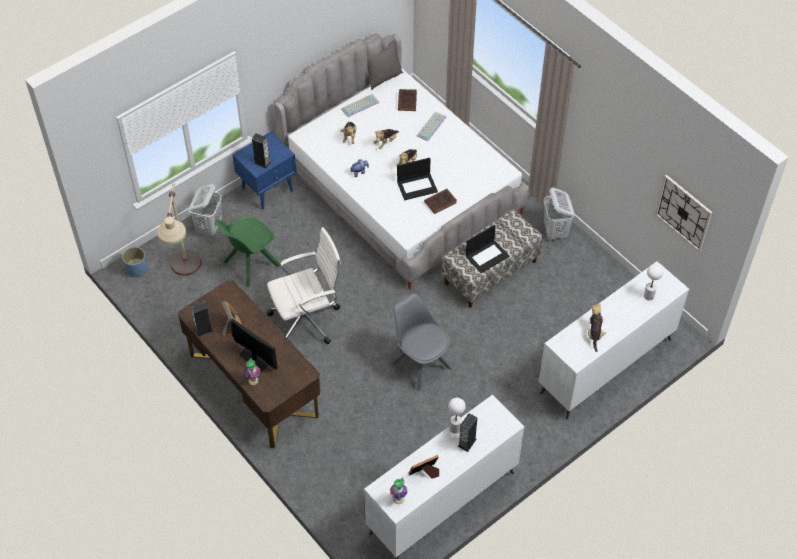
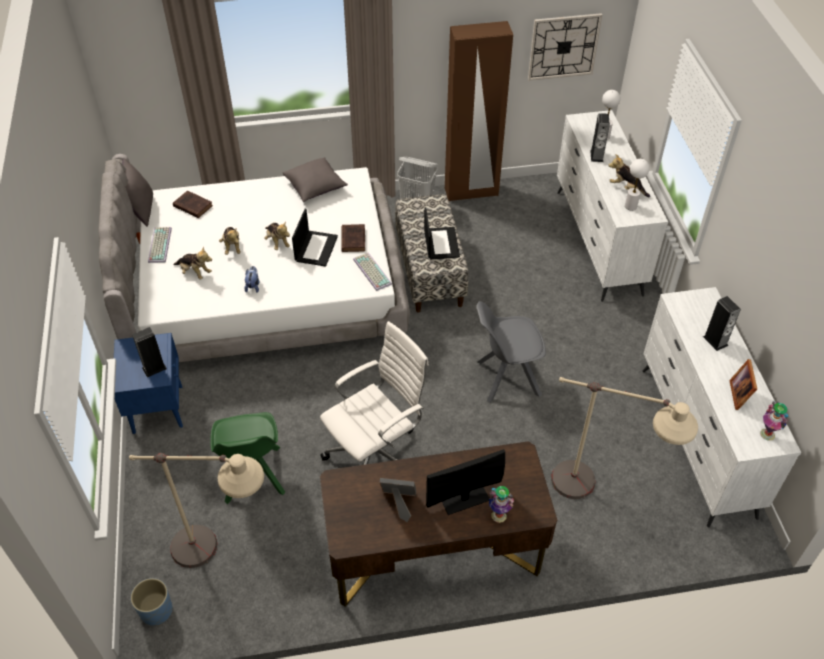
camera: 60 degrees left, 5 degrees down
white laundry basket [189,184,222,236] -> none
speaker [191,301,213,337] -> speaker moved to [590,113,610,162]
white office chair [267,227,341,344] -> white office chair turned 45 degrees clockwise [320,321,429,465]
keyboard [417,111,446,141] -> keyboard moved to [353,252,392,291]
white table lamp [448,398,466,434] -> white table lamp moved to [625,159,650,210]
none -> grey pillow [283,157,348,202]
none -> brown wardrobe [445,21,513,201]
none -> beige floor lamp [551,377,698,499]

